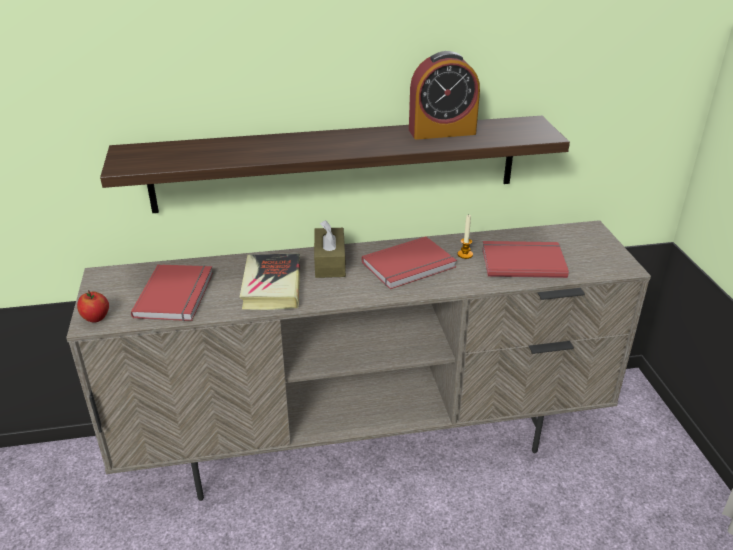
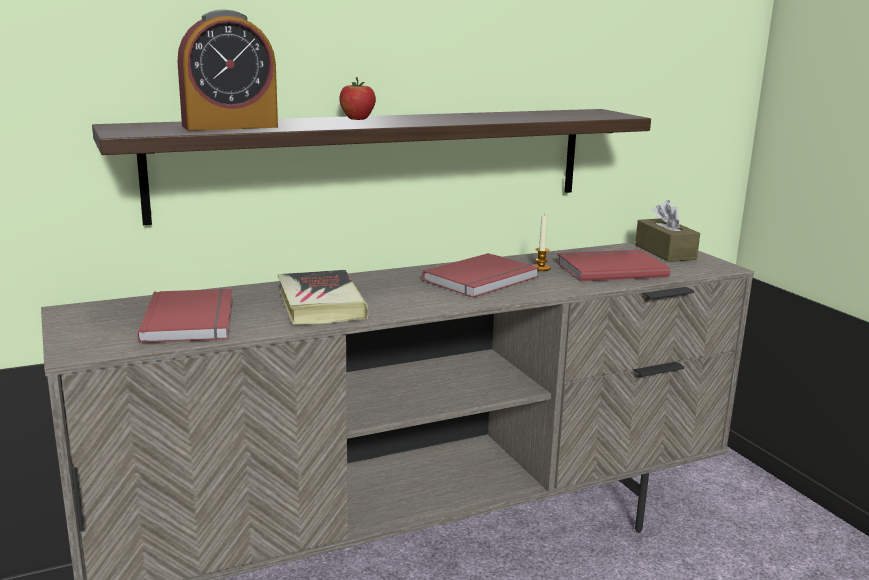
camera: 15 degrees left, 15 degrees down
apple [77,290,109,323] -> apple moved to [339,77,376,120]
brown tissue box [314,220,346,278] -> brown tissue box moved to [635,200,700,262]
alarm clock [409,51,480,140] -> alarm clock moved to [178,9,278,131]

